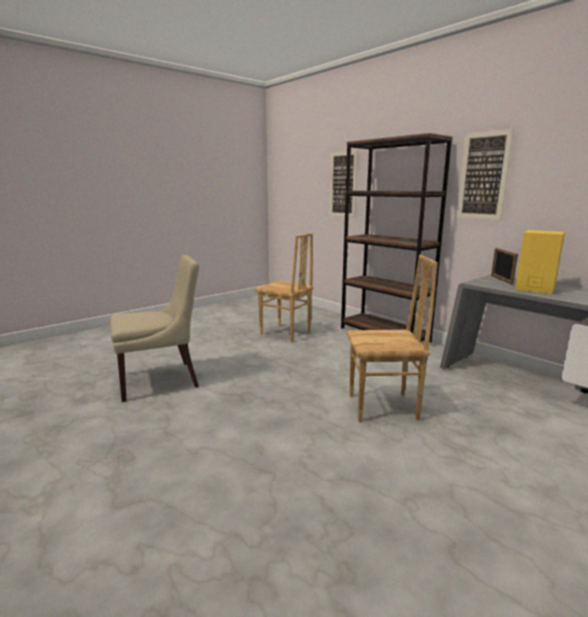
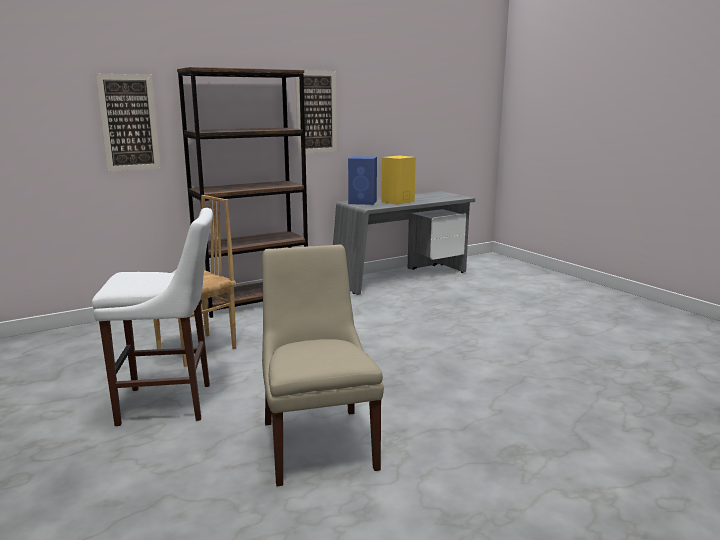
camera: 80 degrees left, 0 degrees up
brown chair [347,255,438,422] -> none
picture frame [491,248,518,285] -> blue speaker [348,156,377,205]
none -> white stool [92,208,213,426]

